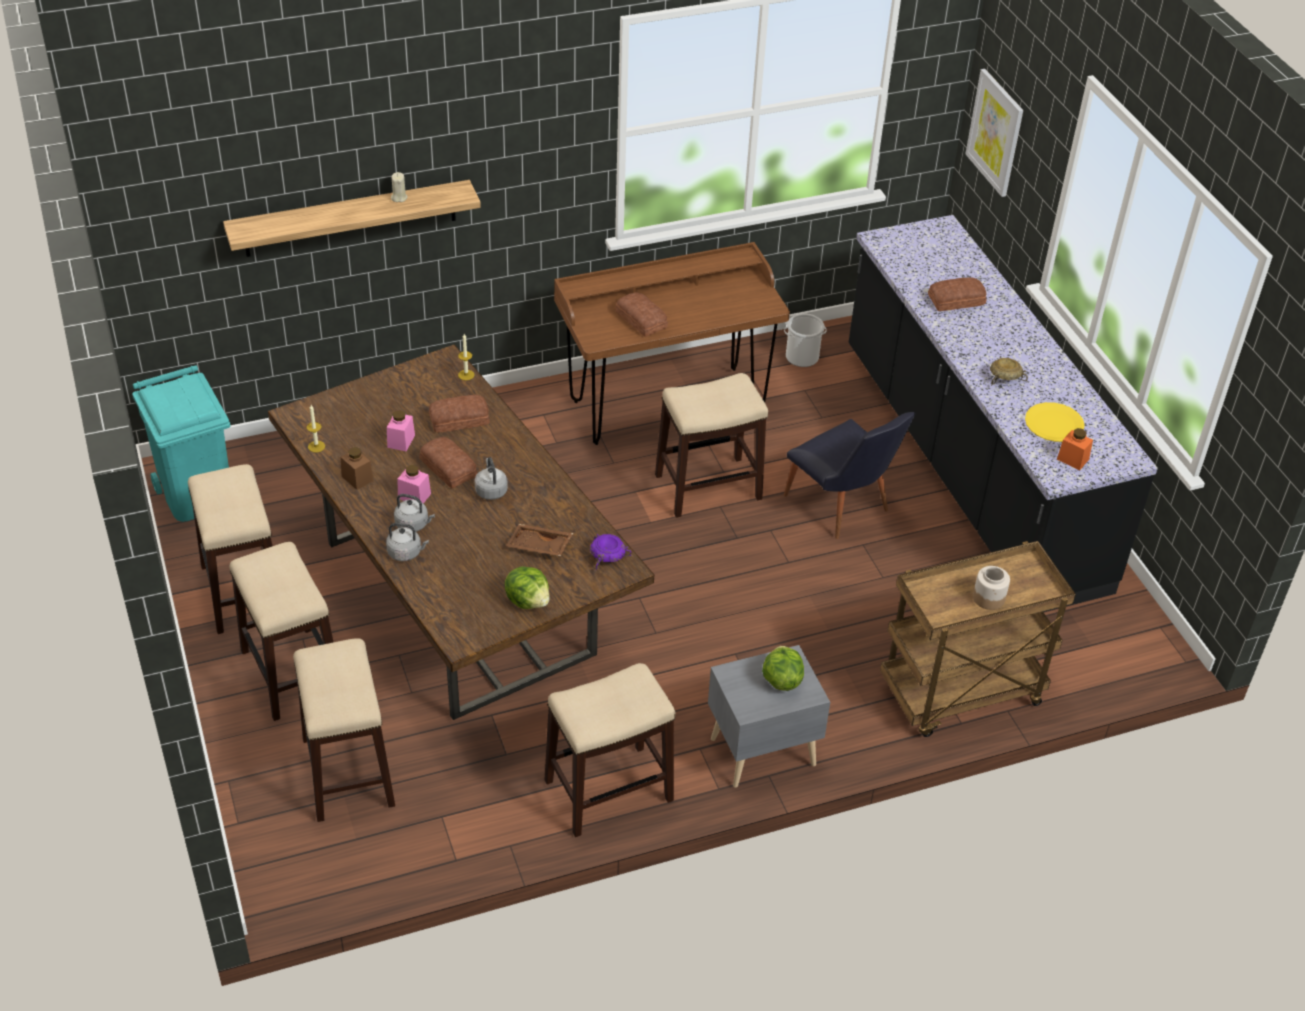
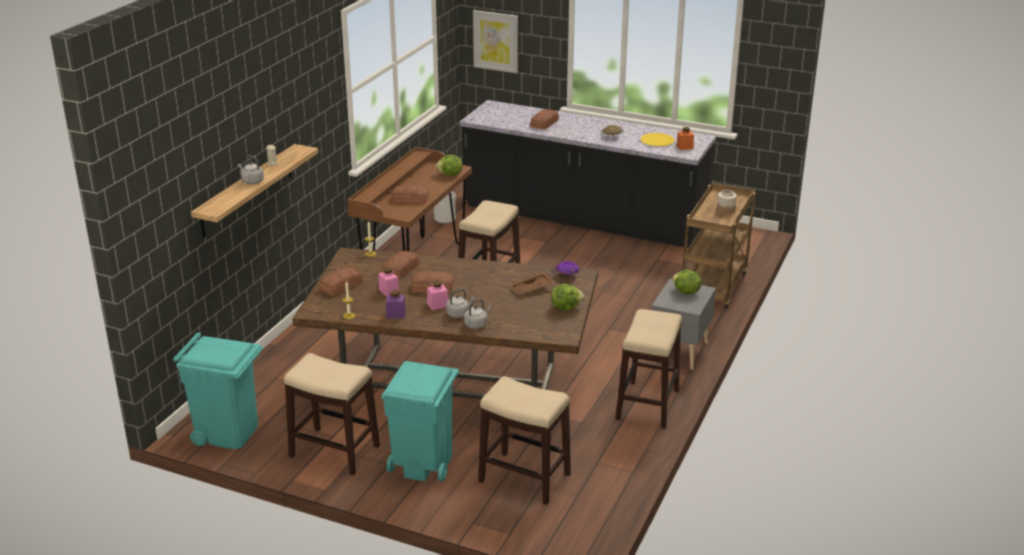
camera: 45 degrees left, 15 degrees down
stool [229,542,333,721] -> turquoise trash can [381,361,459,482]
brown jar [341,447,374,490] -> purple jar [386,290,406,319]
grey kettle [475,457,508,500] -> grey kettle moved to [238,155,264,184]
black chair [784,412,916,539] -> none
none -> bread [319,267,363,296]
none -> lettuce [436,155,463,176]

